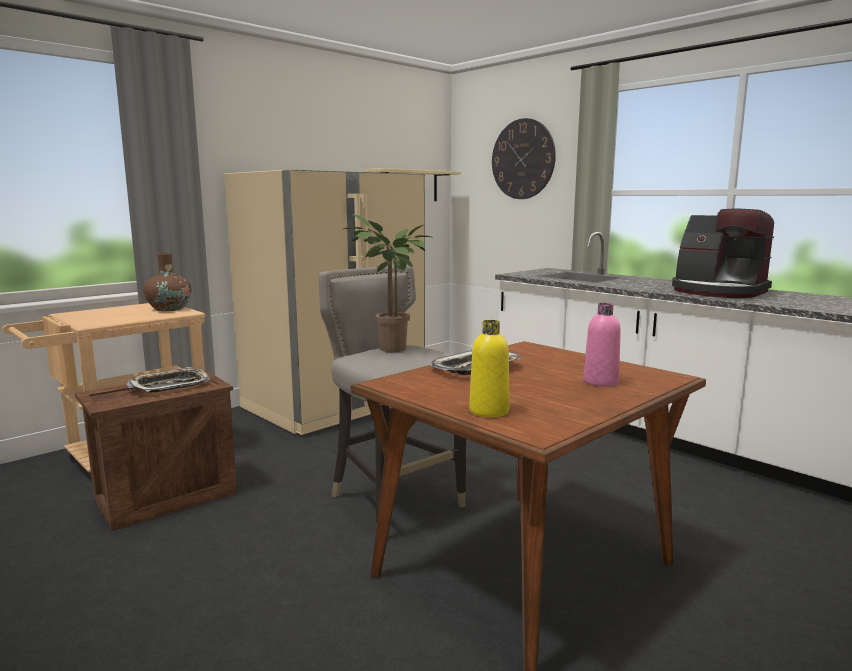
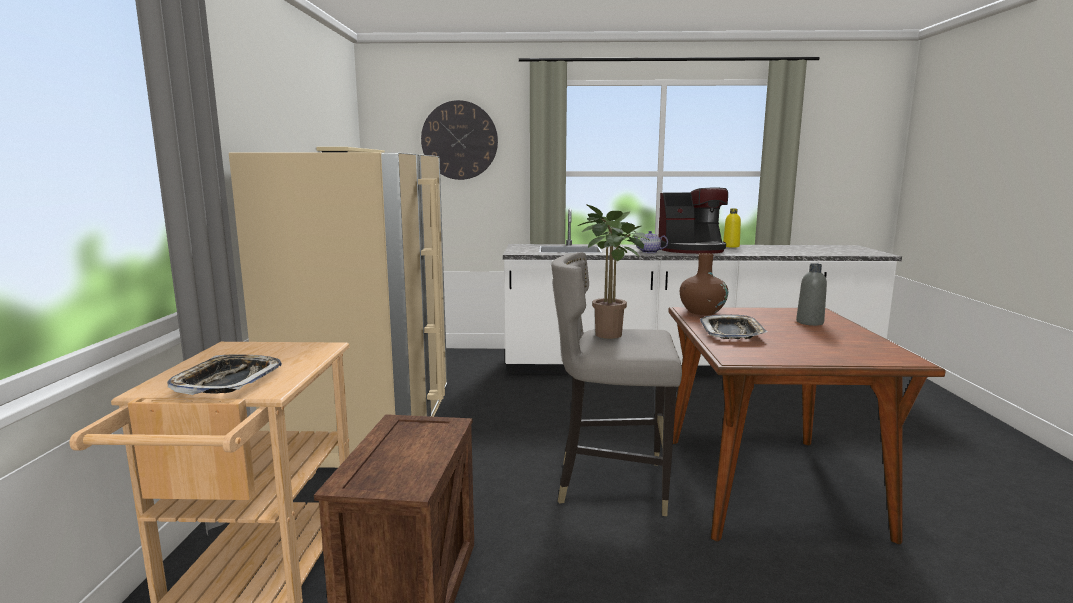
camera: 45 degrees left, 0 degrees up
tray [127,367,210,393] -> tray moved to [167,354,282,395]
brown vase [143,253,191,311] -> brown vase moved to [680,253,728,315]
yellow bottle [469,320,509,417] -> yellow bottle moved to [723,209,741,248]
pink bottle [583,303,621,387] -> grey bottle [796,263,827,326]
none -> teapot [633,231,668,253]

